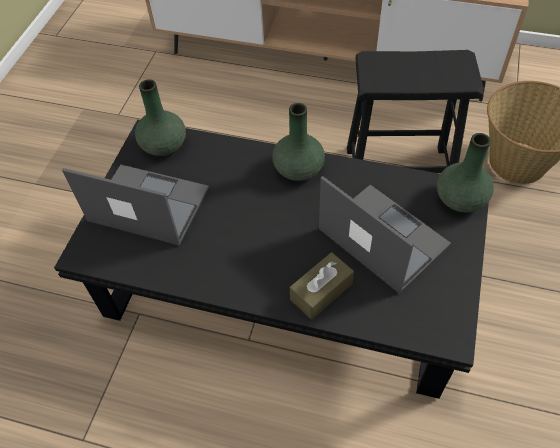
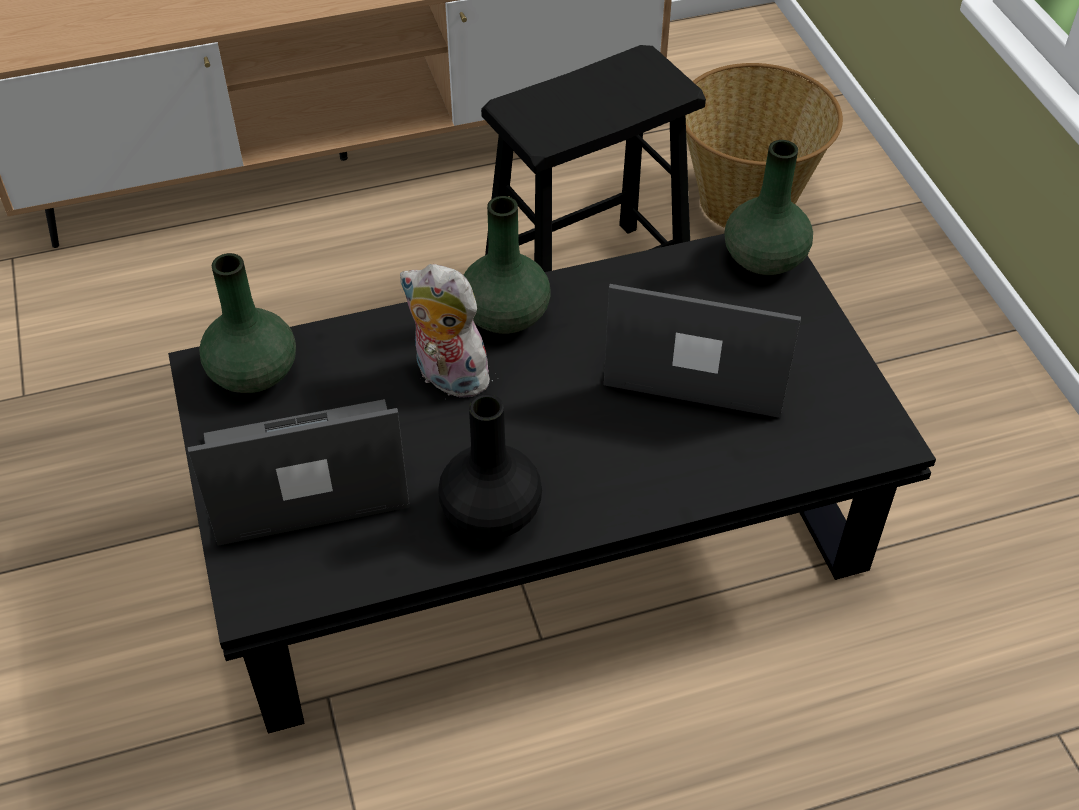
camera: 35 degrees left, 5 degrees down
brown tissue box [290,252,354,320] -> none
none -> plush toy [400,264,493,397]
none -> black vase [438,394,542,539]

